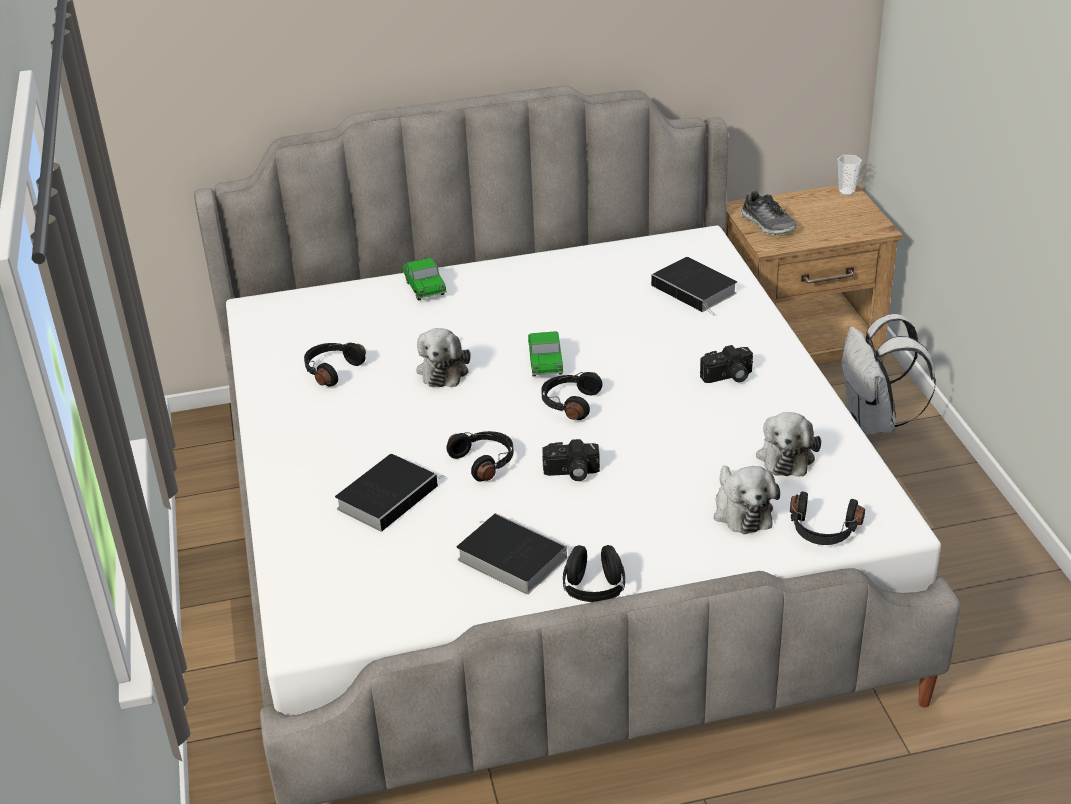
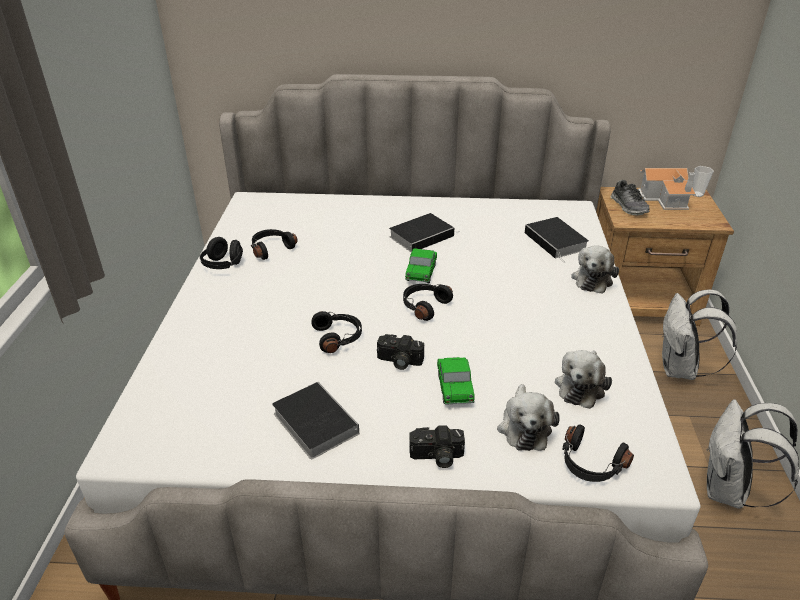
camera: 15 degrees right, 0 degrees up
book [335,454,445,532] -> book moved to [389,213,458,252]
toy car [403,258,446,301] -> toy car moved to [437,357,475,405]
plush toy [416,328,471,387] -> plush toy moved to [571,245,619,294]
black headphones [563,545,625,602] -> black headphones moved to [199,237,243,269]
camera [700,345,753,383] -> camera moved to [409,425,465,468]
none -> toy house [638,168,696,210]
none -> white backpack [706,399,799,509]

